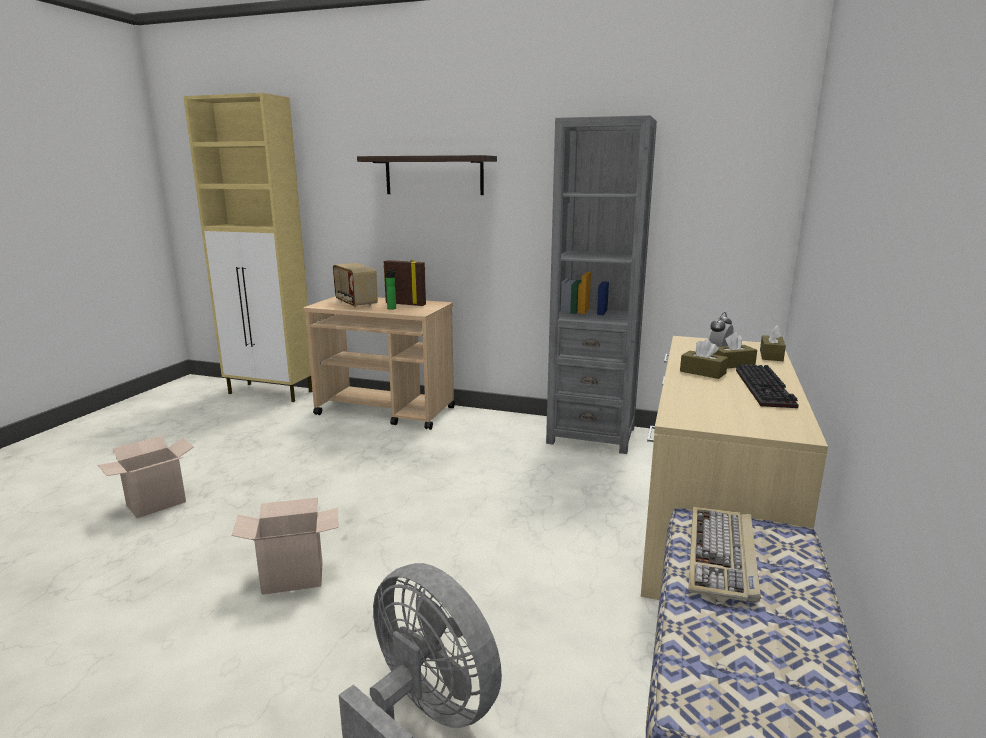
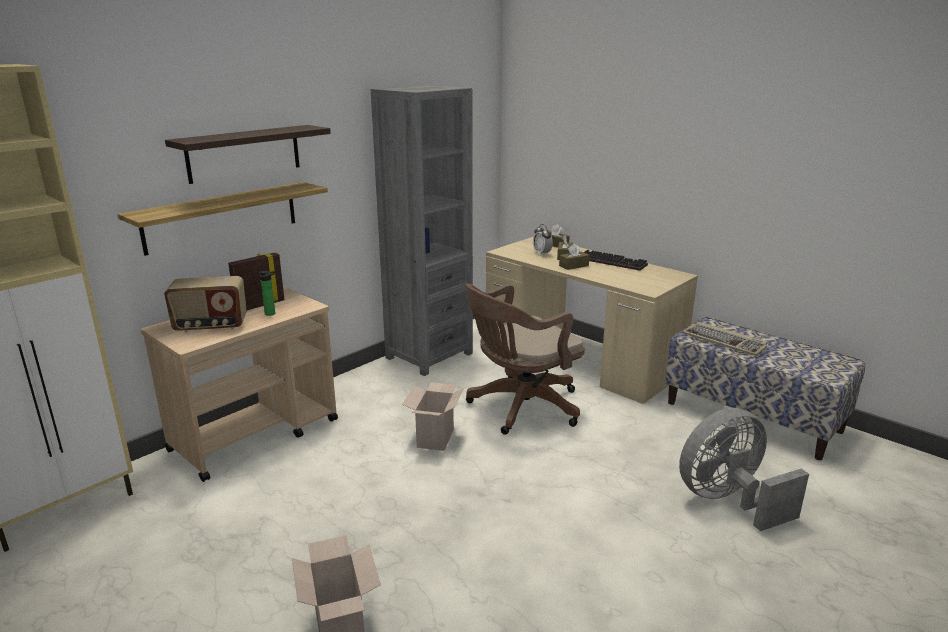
camera: 65 degrees left, 5 degrees up
cardboard box [232,497,338,595] -> cardboard box moved to [402,382,464,451]
none -> shelf [117,182,328,256]
none -> brown office chair [466,283,585,435]

